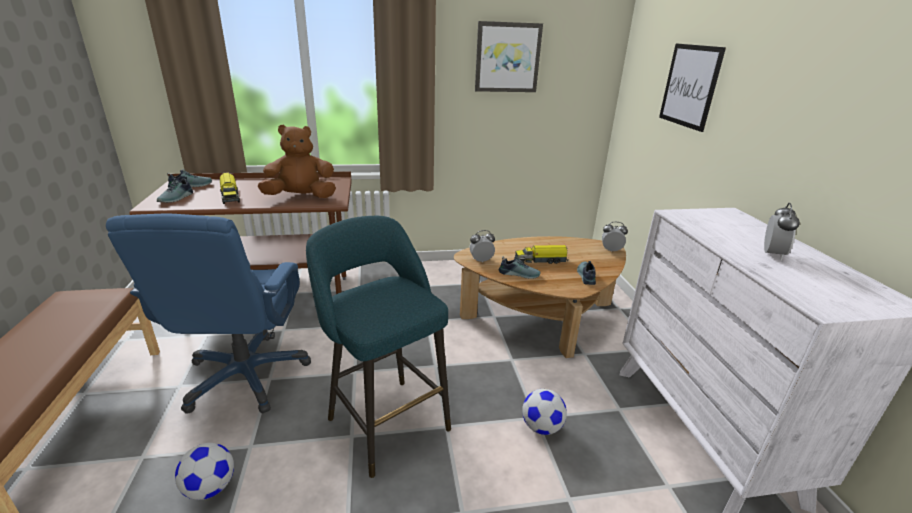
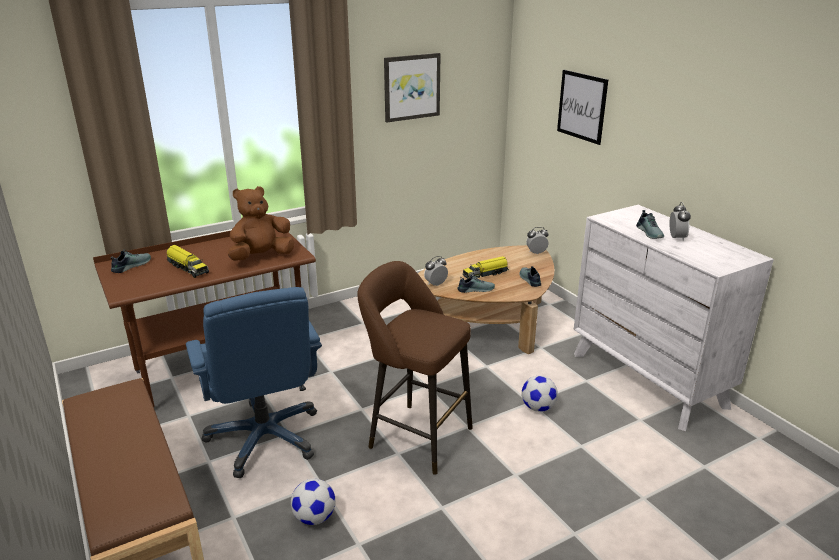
camera: 20 degrees left, 0 degrees up
shoe [157,177,193,203] -> shoe moved to [636,210,664,239]
turquoise stool [306,216,451,478] -> brown stool [357,261,473,475]

